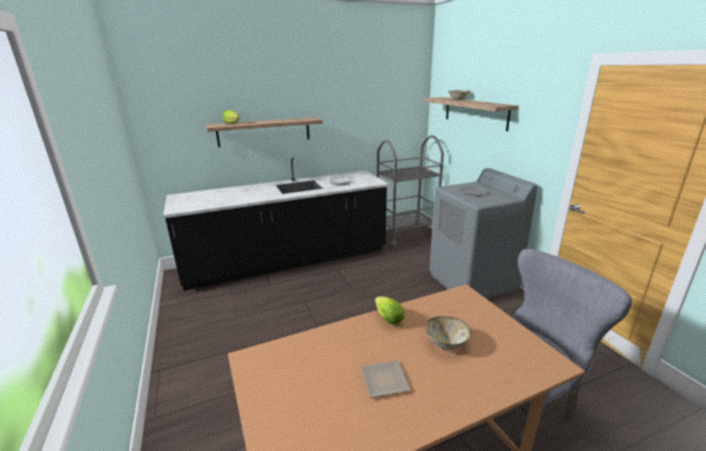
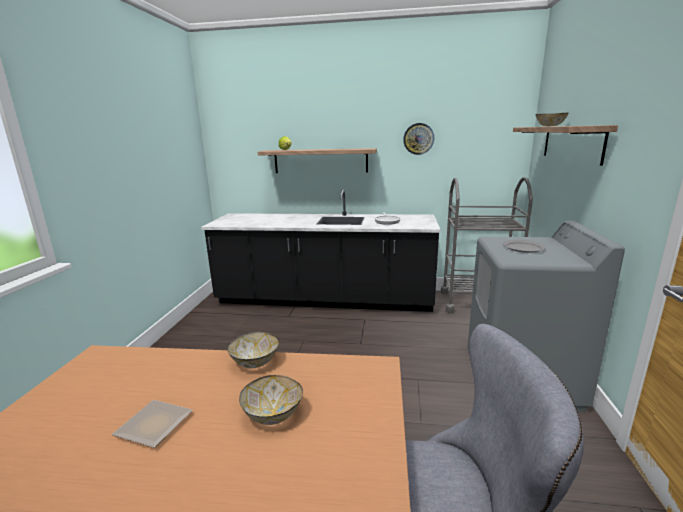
camera: 30 degrees right, 5 degrees down
lettuce [375,296,404,325] -> bowl [227,332,279,368]
none -> wall clock [403,123,434,155]

